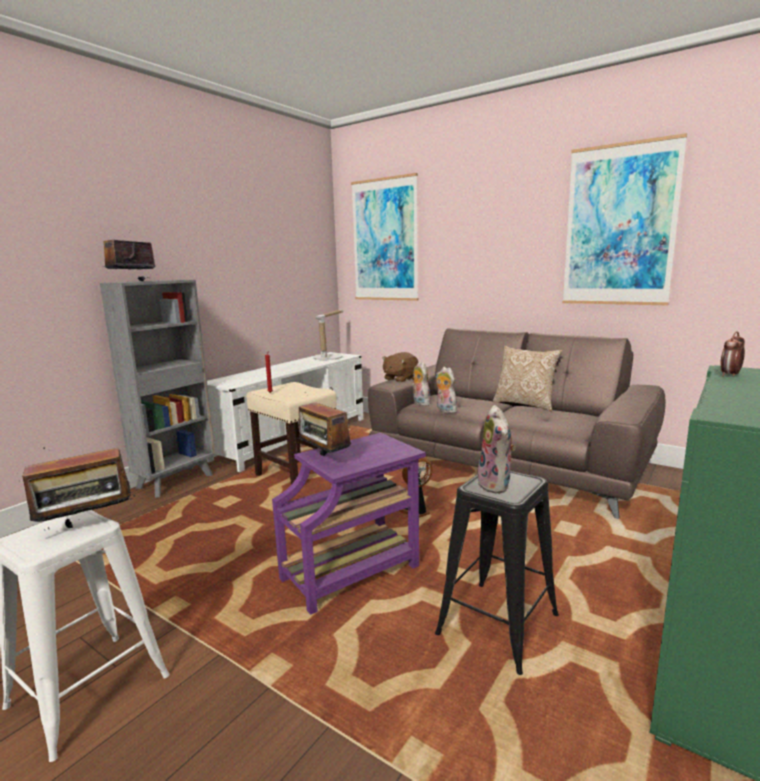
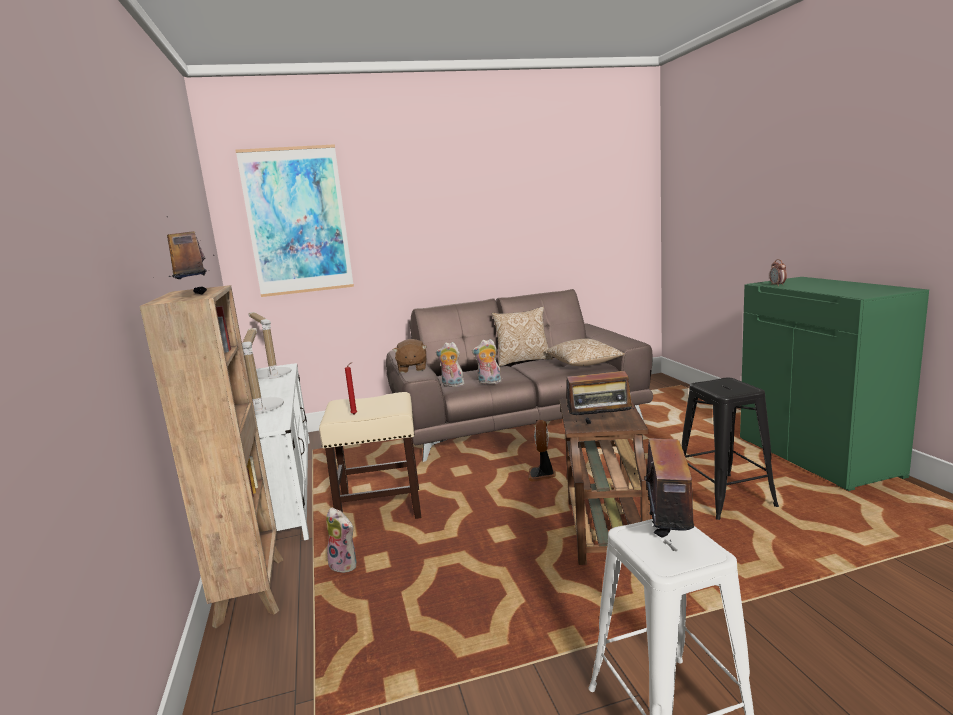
camera: 50 degrees left, 0 degrees up
grey bookcase [100,280,215,498] -> brown bookcase [140,285,284,628]
purple side table [272,433,426,615] -> brown side table [559,399,651,565]
plush toy [477,405,516,493] -> plush toy moved to [326,508,357,573]
picture [562,133,687,305] -> none
none -> table lamp [242,328,284,415]
none -> pillow [546,339,625,366]

